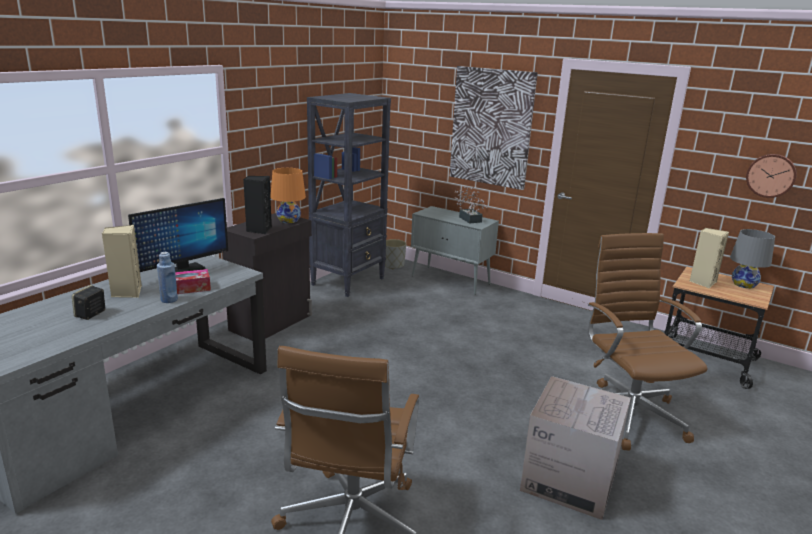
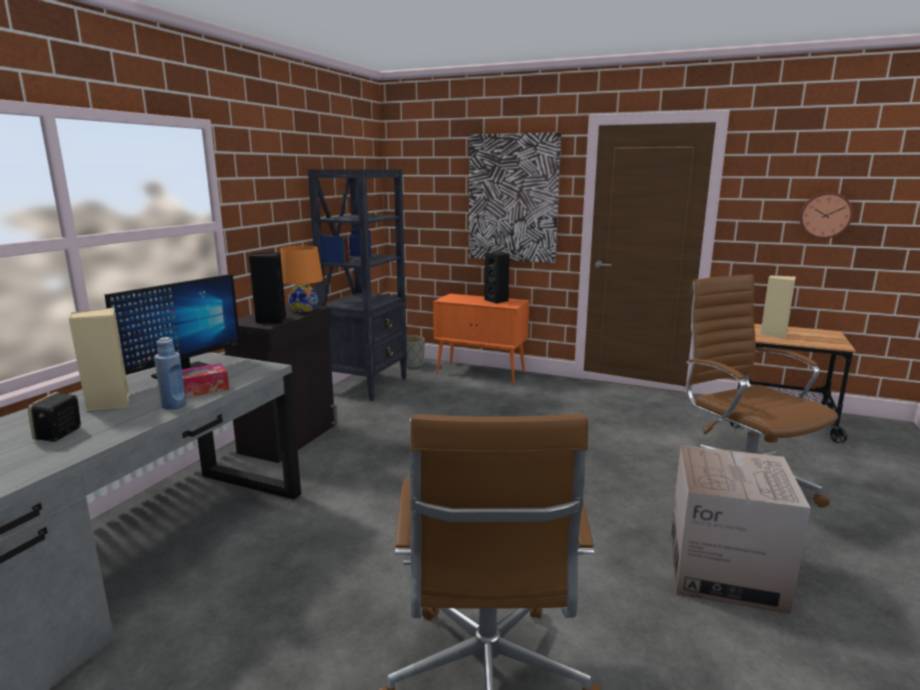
camera: 10 degrees left, 5 degrees down
grey cabinet [411,206,499,295] -> orange cabinet [433,294,529,384]
potted plant [454,186,487,224] -> black speaker [484,252,510,304]
grey table lamp [730,229,775,289] -> none

